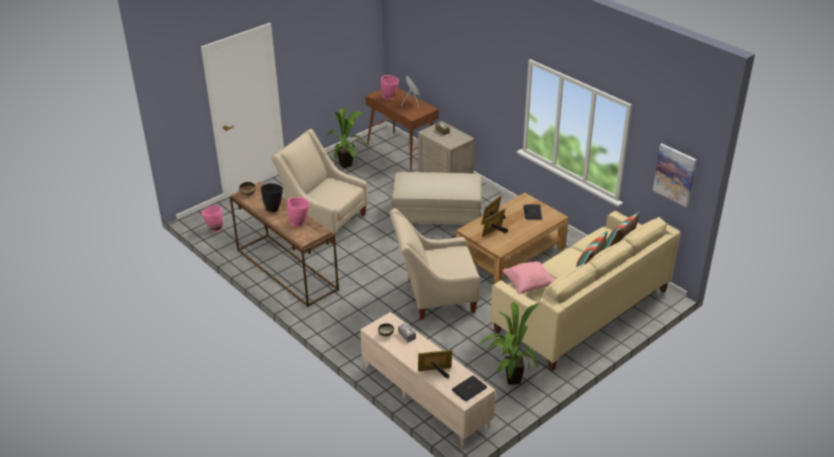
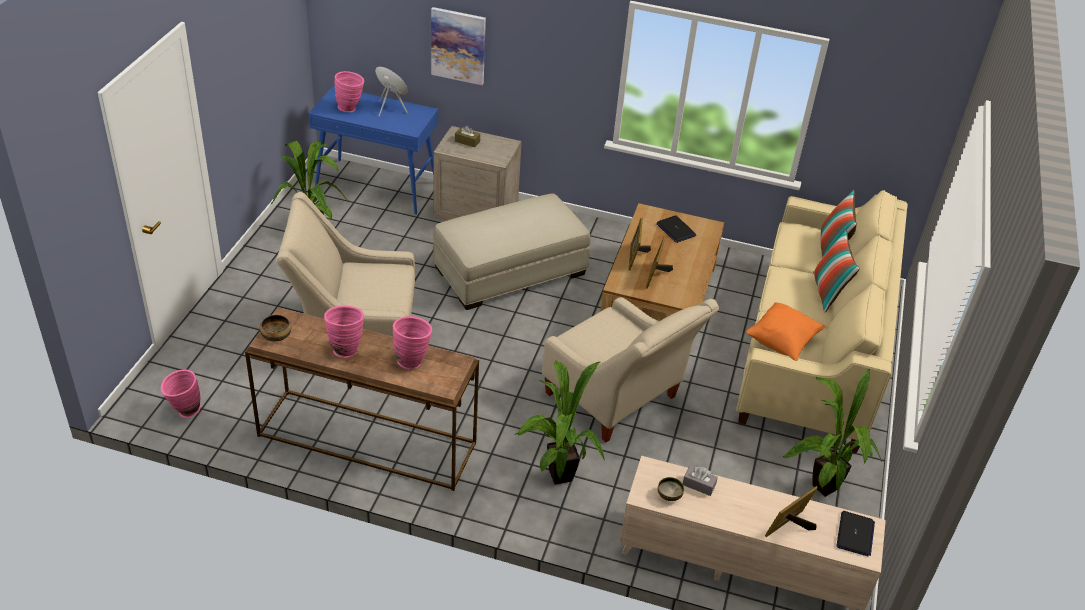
camera: 35 degrees left, 5 degrees up
black vase [261,183,283,212] -> pink vase [324,306,364,358]
brown console table [365,88,439,171] -> blue console table [308,86,438,215]
beige armchair [389,208,480,320] -> beige armchair turned 90 degrees counterclockwise [542,297,719,442]
pink pillow [503,261,554,294] -> orange pillow [746,302,825,361]
picture [653,144,697,207] -> picture moved to [431,7,486,85]
none -> potted plant [515,361,605,484]

